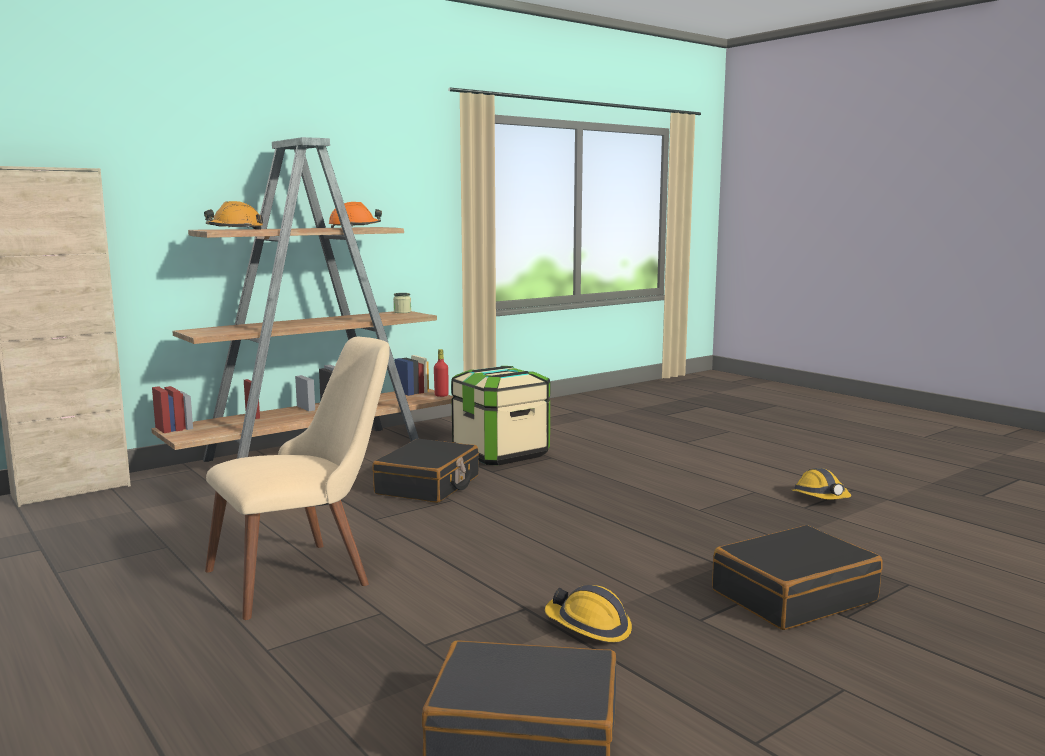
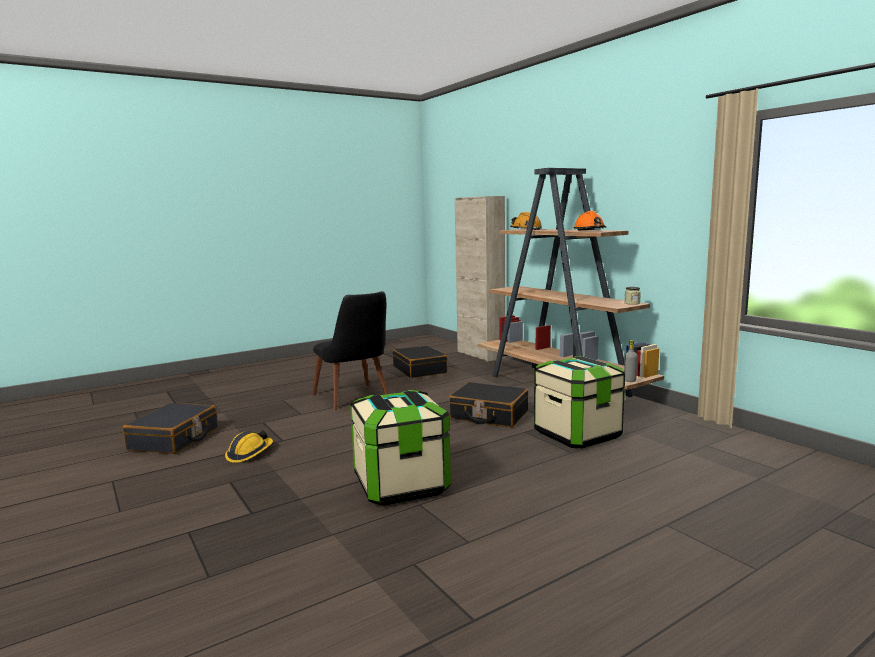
camera: 95 degrees right, 0 degrees up
beige chair [205,337,390,620] -> black chair [312,291,389,410]
red bottle [434,349,448,397] -> grey bottle [624,340,638,382]
black suitcase [712,525,883,630] -> black suitcase moved to [393,345,448,378]
hard hat [792,468,851,500] -> none
none -> storage box [350,390,451,506]

